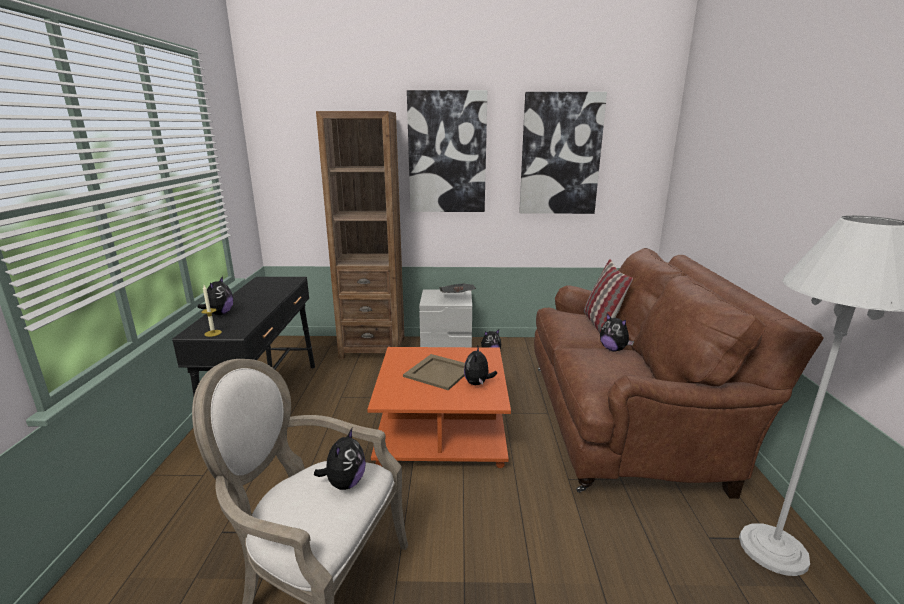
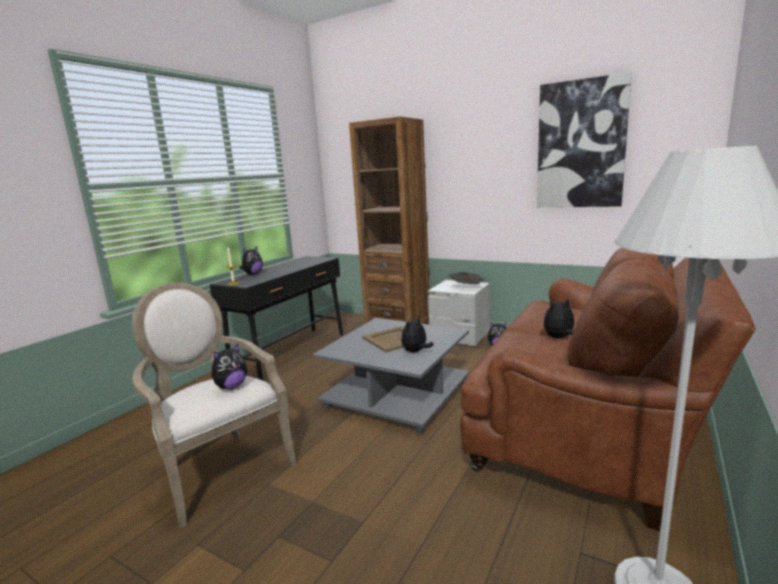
camera: 30 degrees right, 5 degrees down
orange coffee table [367,347,511,468] -> grey coffee table [313,318,470,434]
picture [407,90,487,212] -> none
pillow [583,259,633,333] -> none
plush toy [600,314,634,351] -> plush toy turned 75 degrees clockwise [544,298,574,338]

